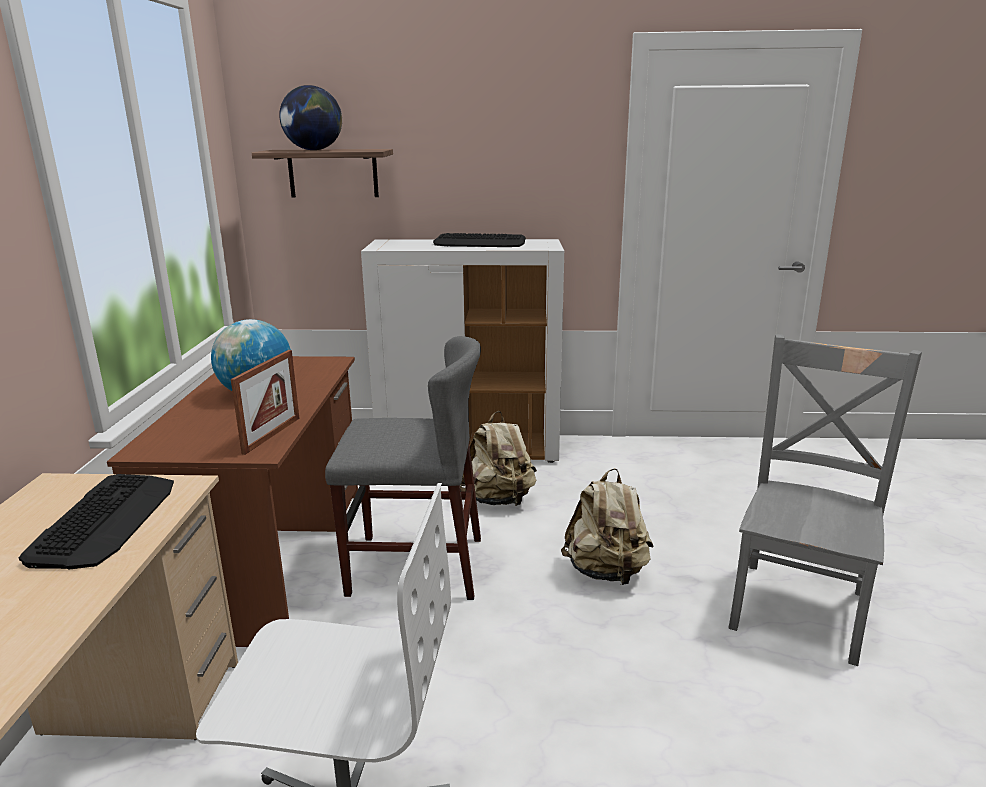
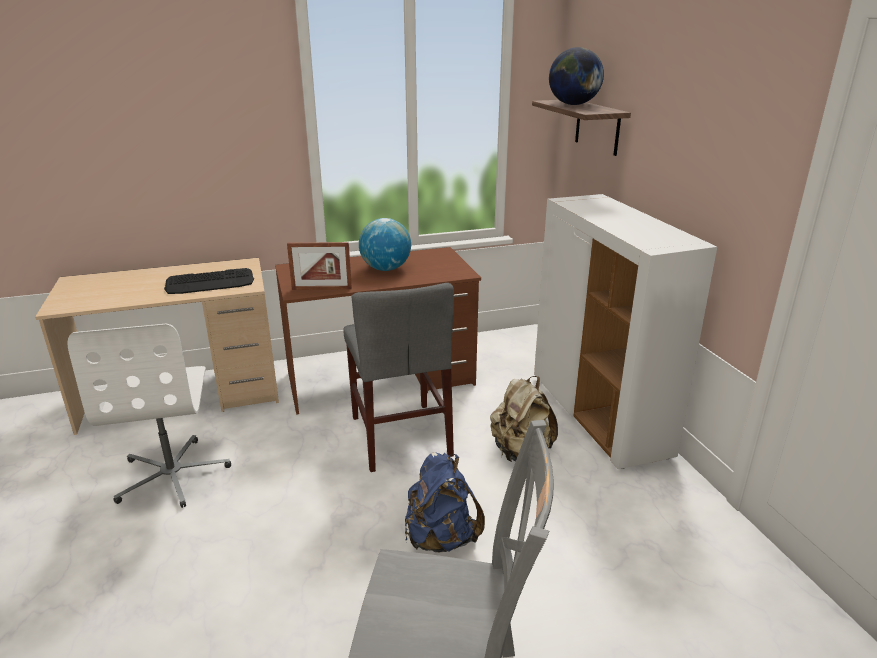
camera: 70 degrees right, 5 degrees up
keyboard [433,233,526,247] -> none
beige backpack [561,468,654,585] -> blue backpack [405,452,485,552]

